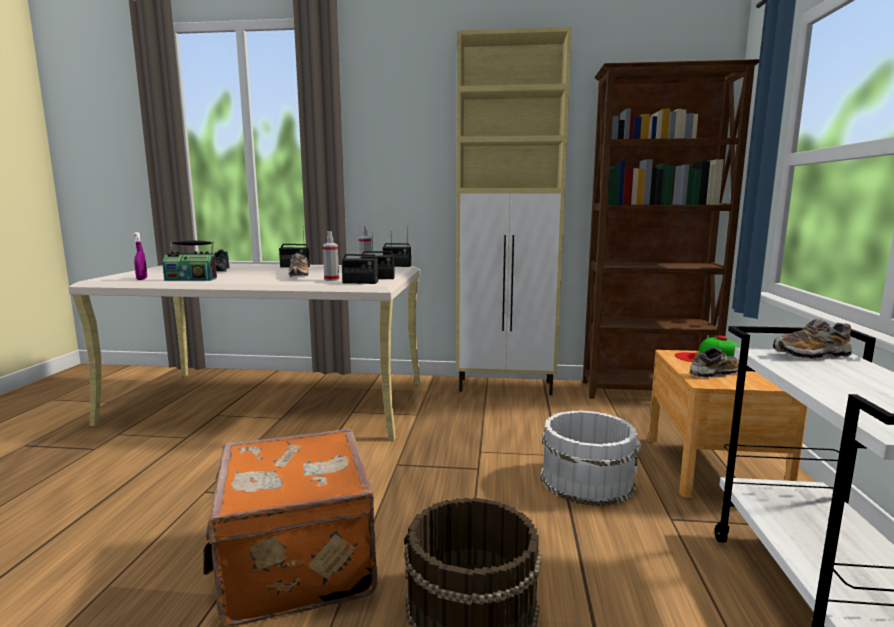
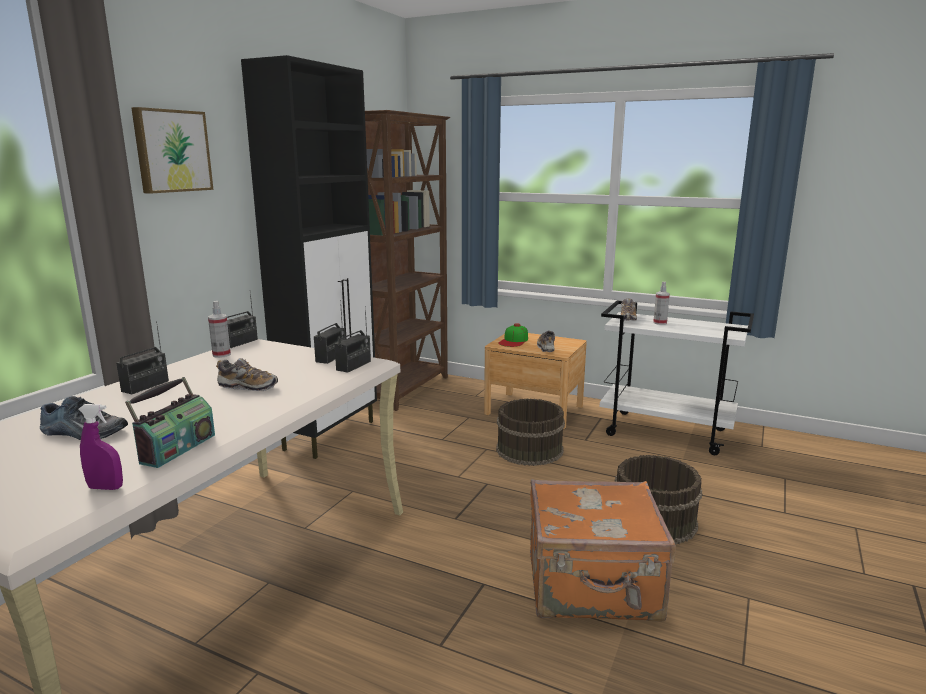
camera: 70 degrees left, 5 degrees up
spray bottle [323,231,339,281] -> spray bottle moved to [653,282,670,325]
beige cabinet [456,27,572,395] -> black cabinet [241,55,377,459]
white bucket [541,410,641,506] -> brown bucket [496,398,565,466]
none -> picture [131,107,214,194]

